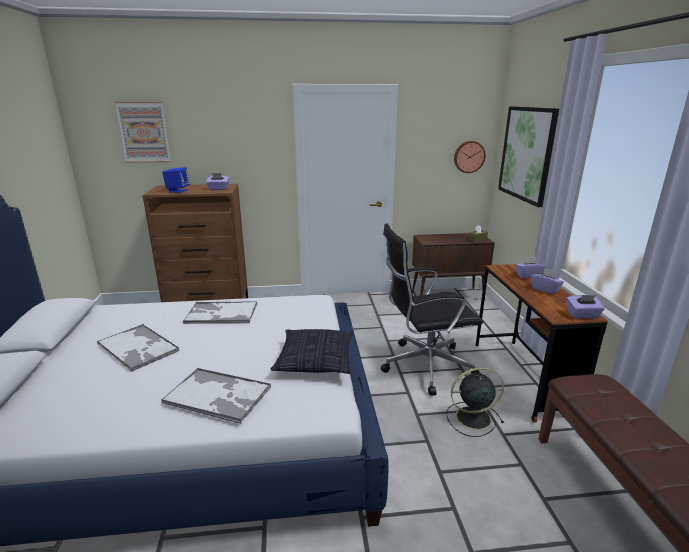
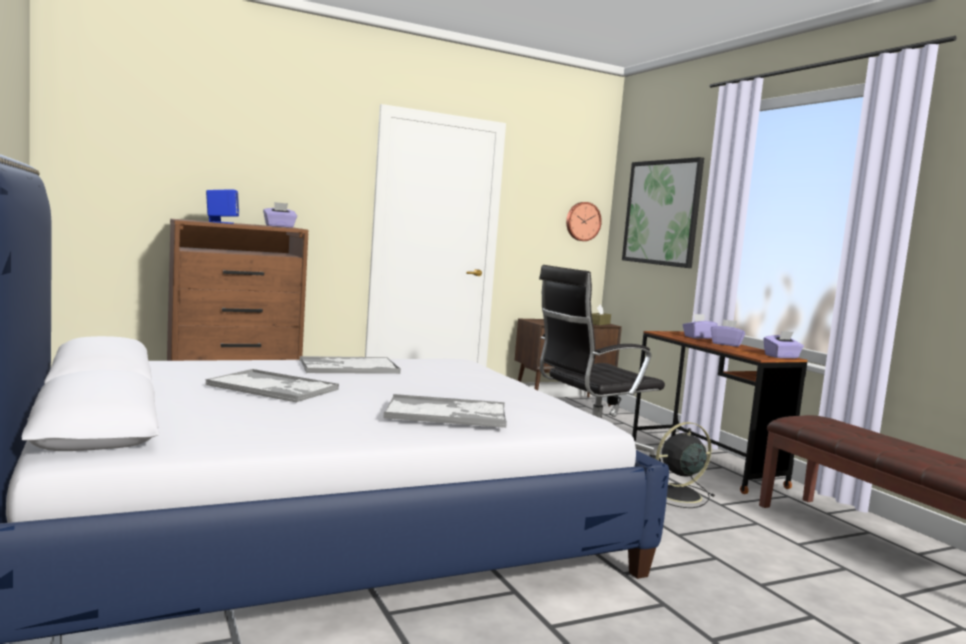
camera: 20 degrees left, 15 degrees down
picture [115,102,171,163] -> none
pillow [271,329,354,374] -> none

